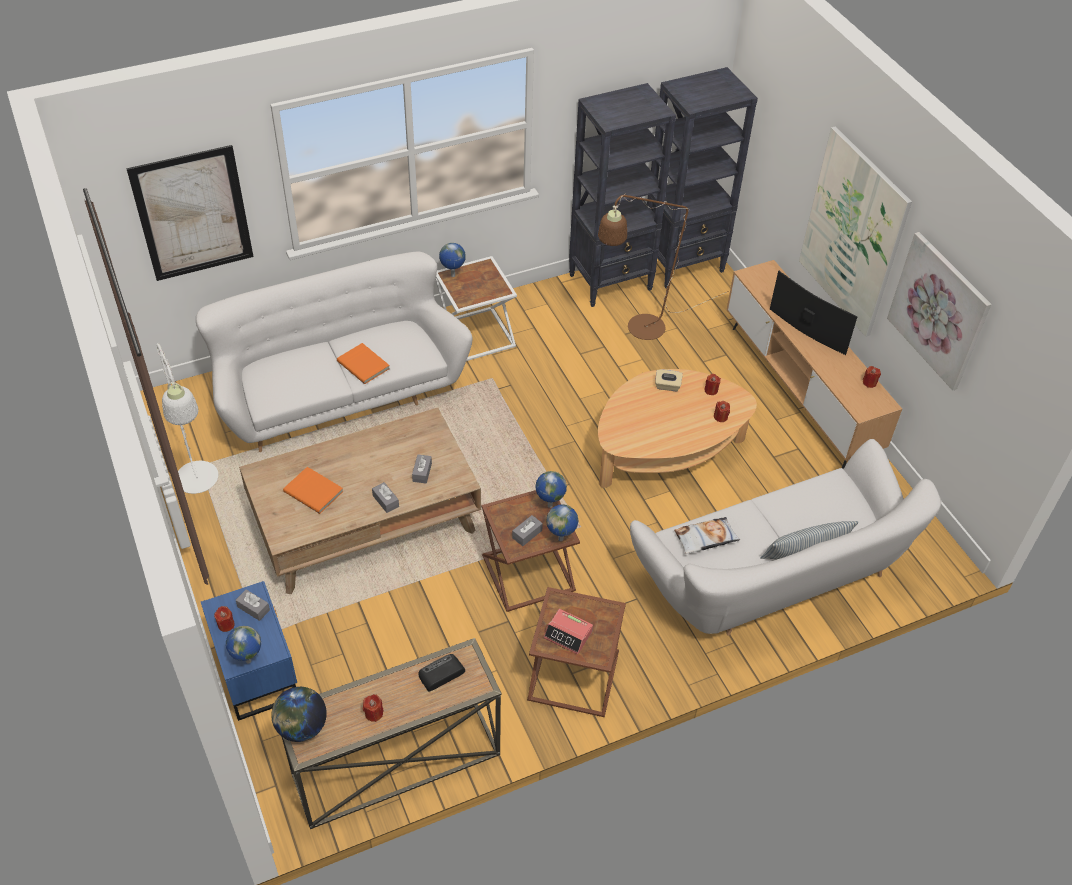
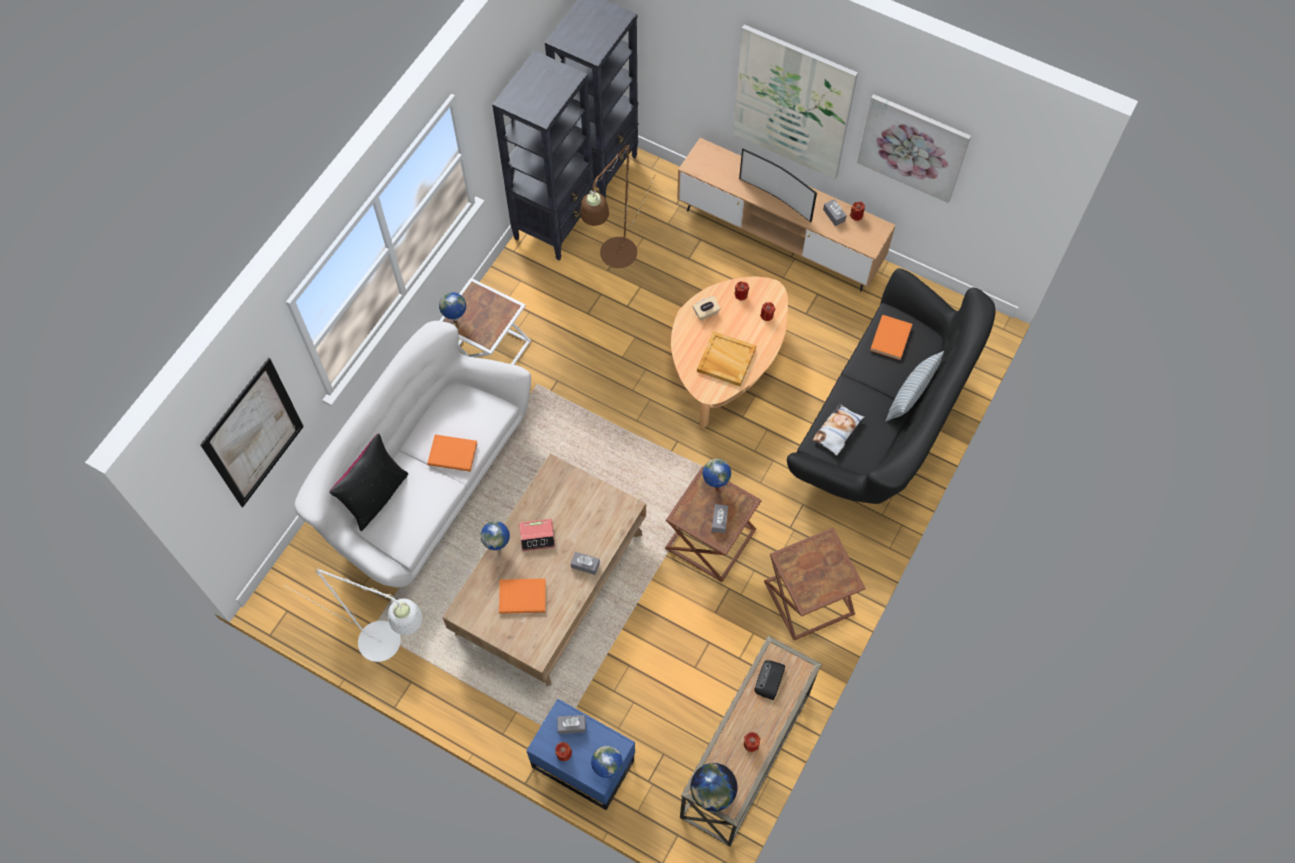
camera: 35 degrees left, 15 degrees up
grey tissue box [412,454,432,484] -> grey tissue box moved to [823,199,847,226]
alarm clock [543,609,593,655] -> alarm clock moved to [519,519,555,551]
globe [546,504,578,541] -> globe moved to [481,521,510,550]
white sofa [630,439,941,636] -> black sofa [787,268,995,504]
television [770,271,858,355] -> television turned 150 degrees counterclockwise [739,149,817,222]
none -> black pillow [329,433,408,531]
none -> beige tray [697,331,756,387]
none -> orange book [870,315,912,360]

